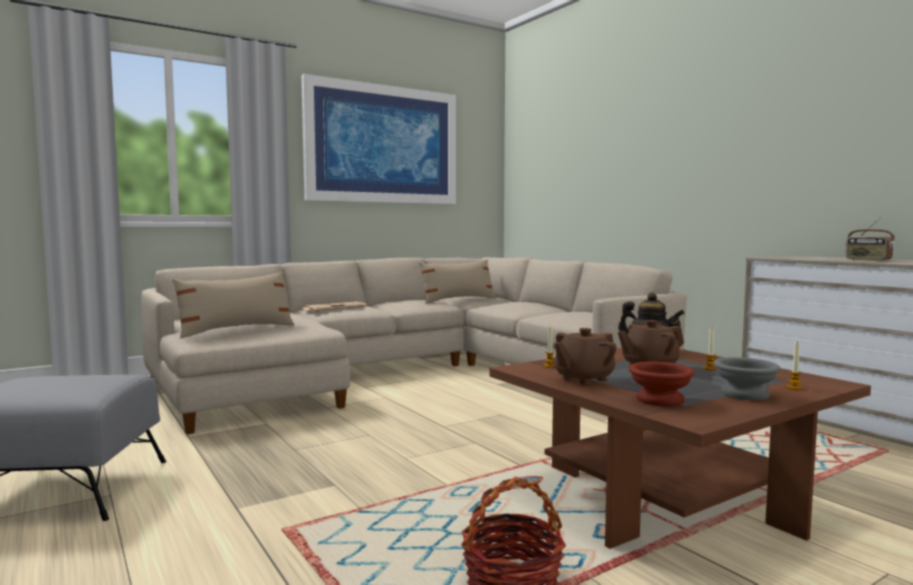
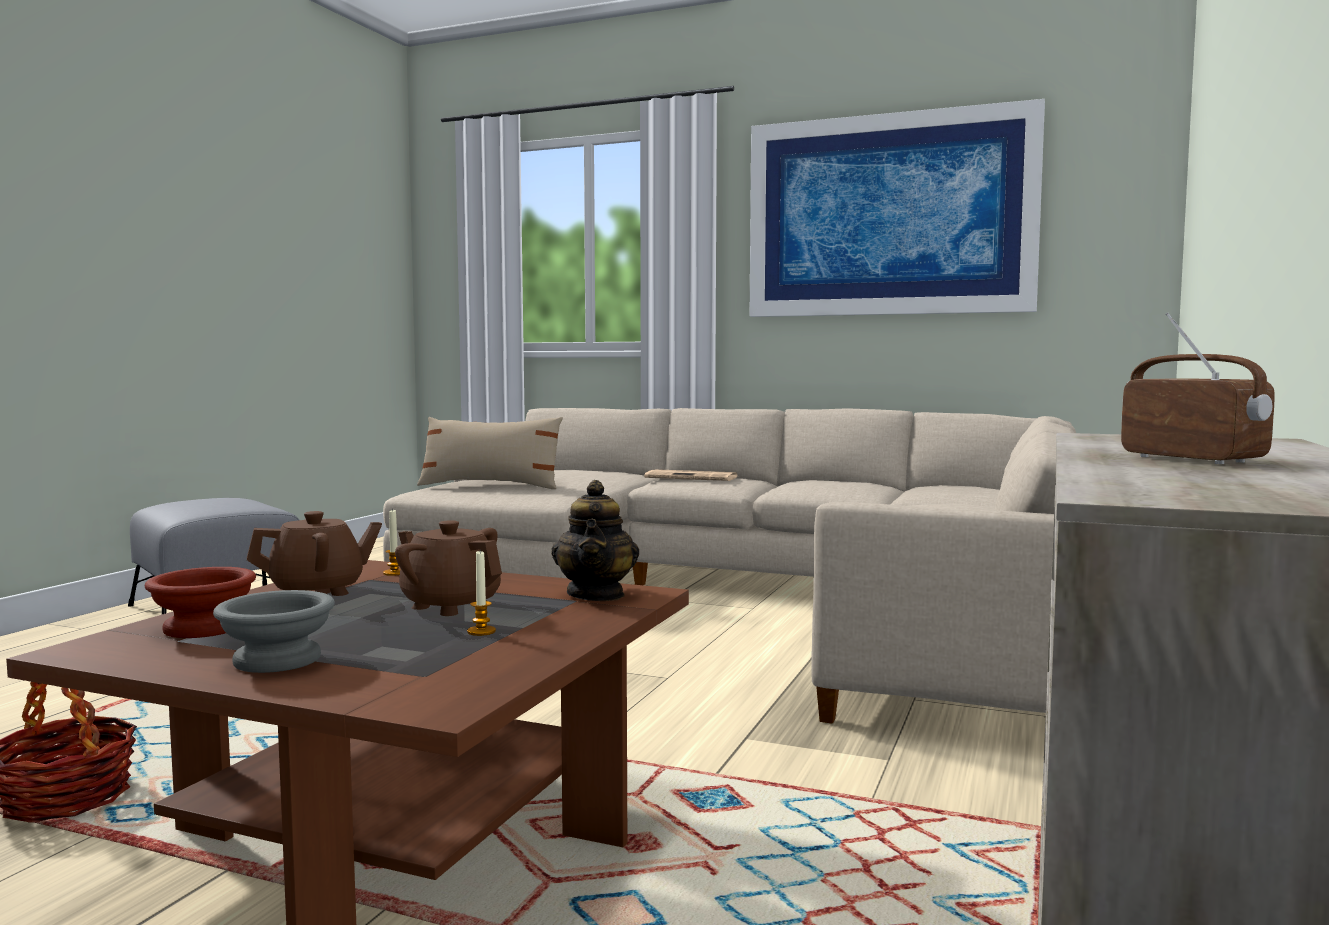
camera: 55 degrees right, 0 degrees up
beige pillow [419,259,496,304] -> none
brown teapot [554,328,617,385] -> brown teapot turned 135 degrees clockwise [247,511,382,596]
candle [786,342,804,390] -> none
radio [845,217,895,261] -> radio turned 135 degrees clockwise [1121,313,1275,464]

